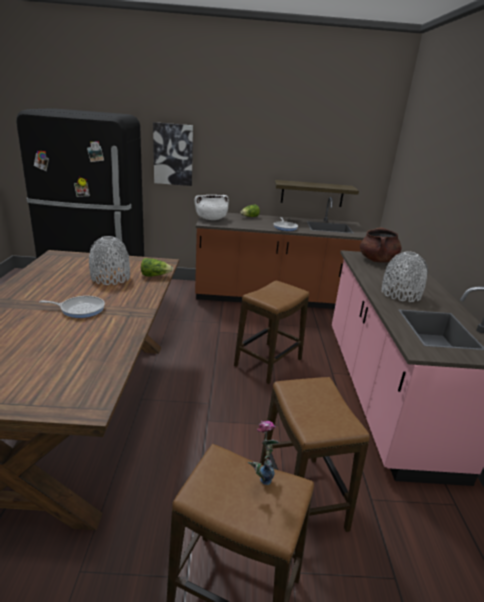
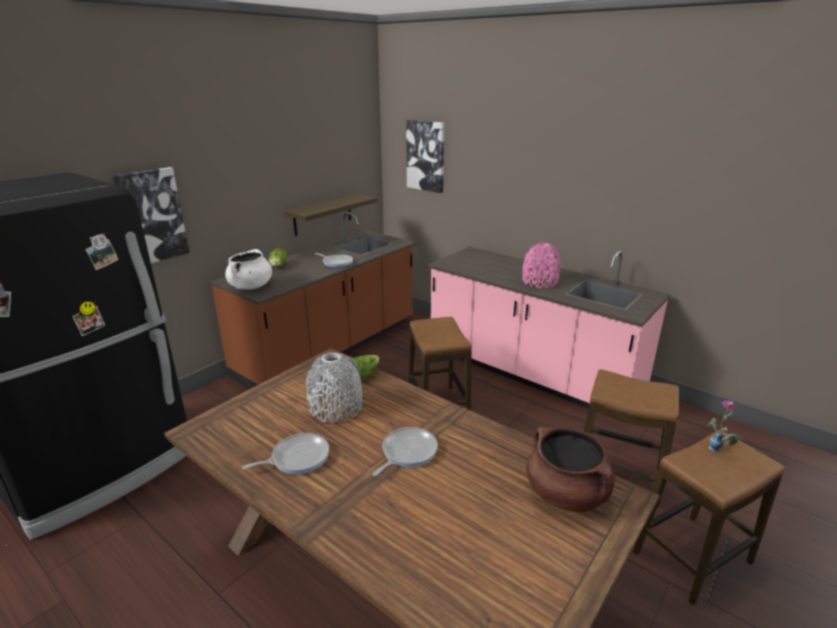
camera: 50 degrees left, 0 degrees up
brown cooking pot [360,227,402,263] -> brown cooking pot moved to [526,427,615,512]
grey vase [382,251,428,302] -> pink vase [522,243,561,288]
none -> frying pan [242,433,329,474]
none -> picture [406,120,444,193]

